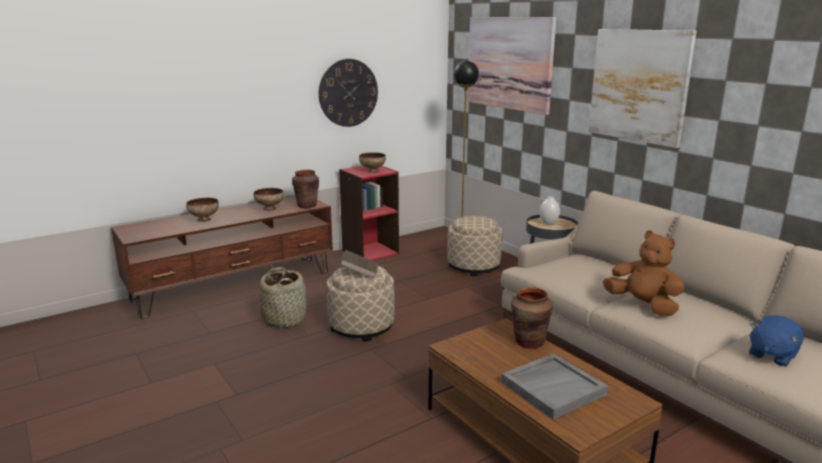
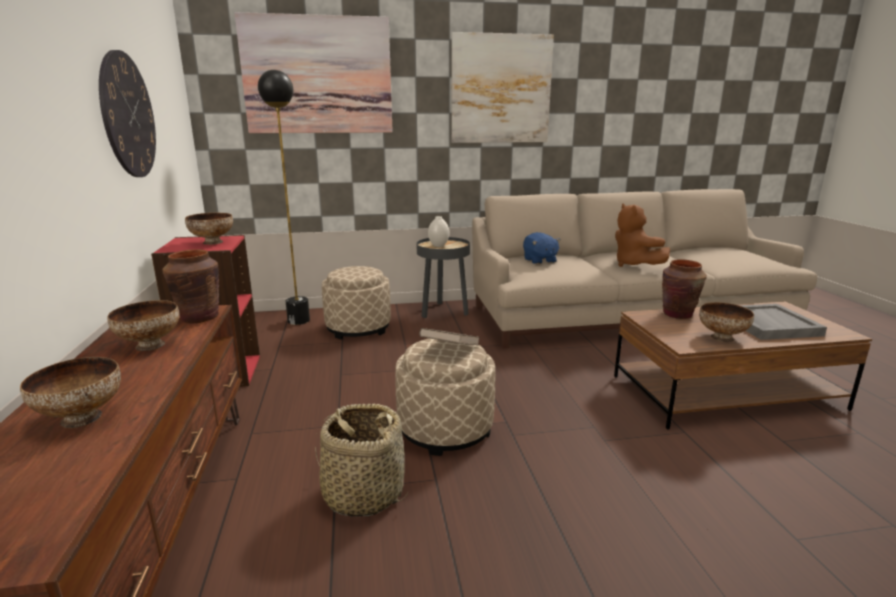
camera: 65 degrees left, 0 degrees up
brown plush toy [603,230,684,316] -> brown plush toy turned 90 degrees counterclockwise [615,204,670,267]
blue plush toy [749,316,803,366] -> blue plush toy moved to [523,232,561,264]
none -> bowl [699,302,754,342]

